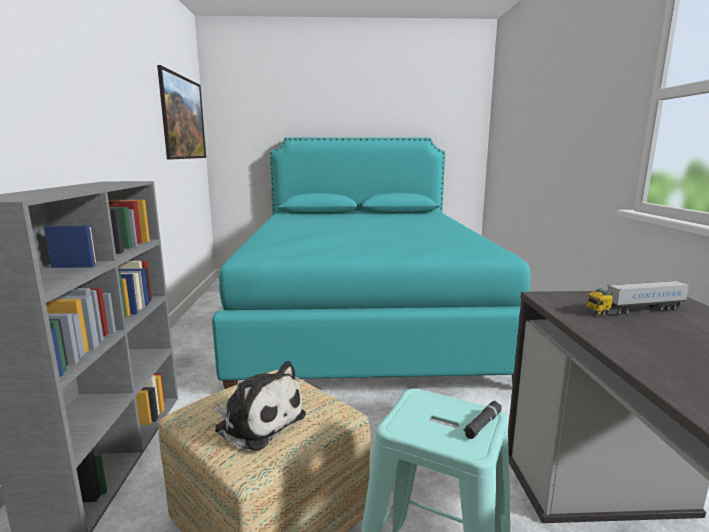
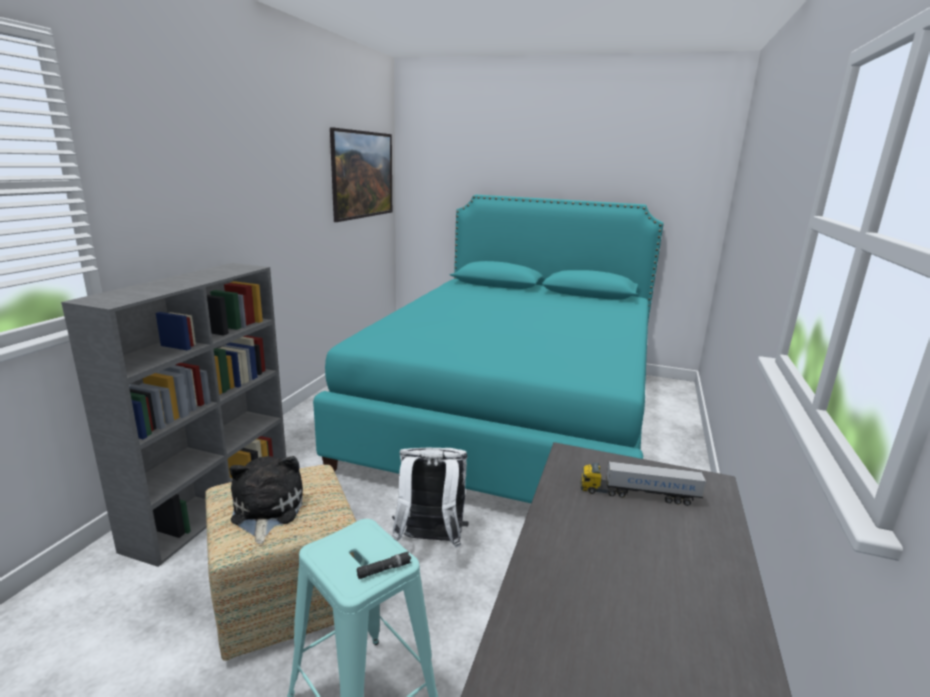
camera: 20 degrees right, 5 degrees up
plush toy [212,361,306,451] -> plush toy turned 150 degrees counterclockwise [229,456,303,544]
none -> white backpack [392,448,468,548]

